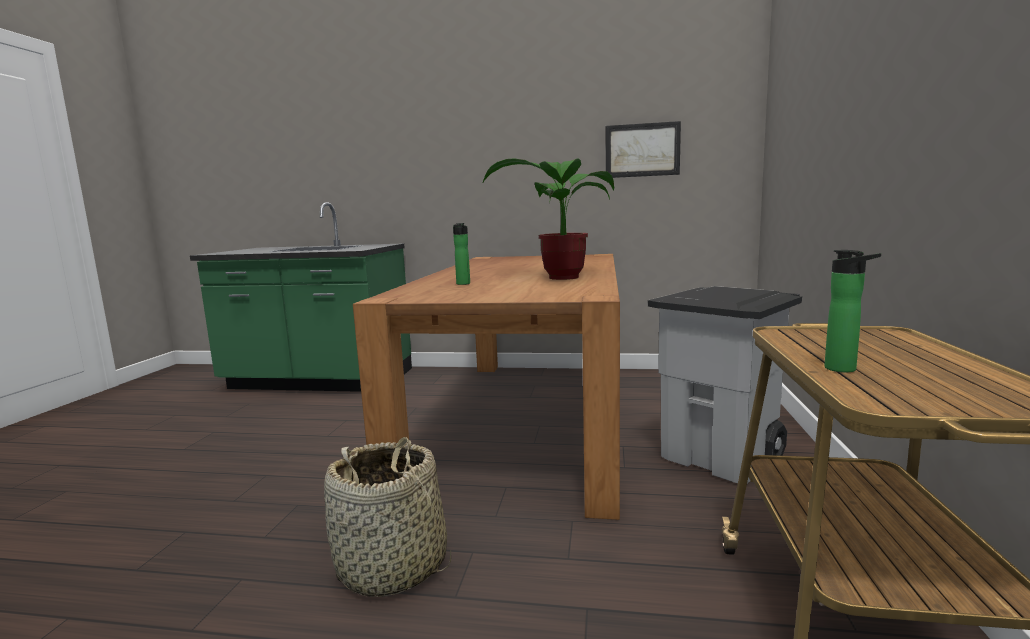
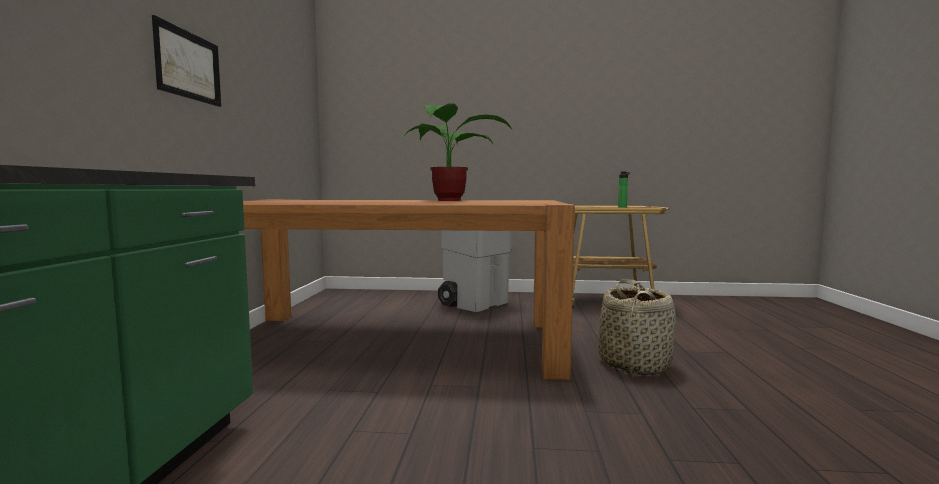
camera: 95 degrees left, 5 degrees down
bottle [453,223,470,285] -> none
picture [606,121,681,178] -> picture moved to [152,15,221,107]

